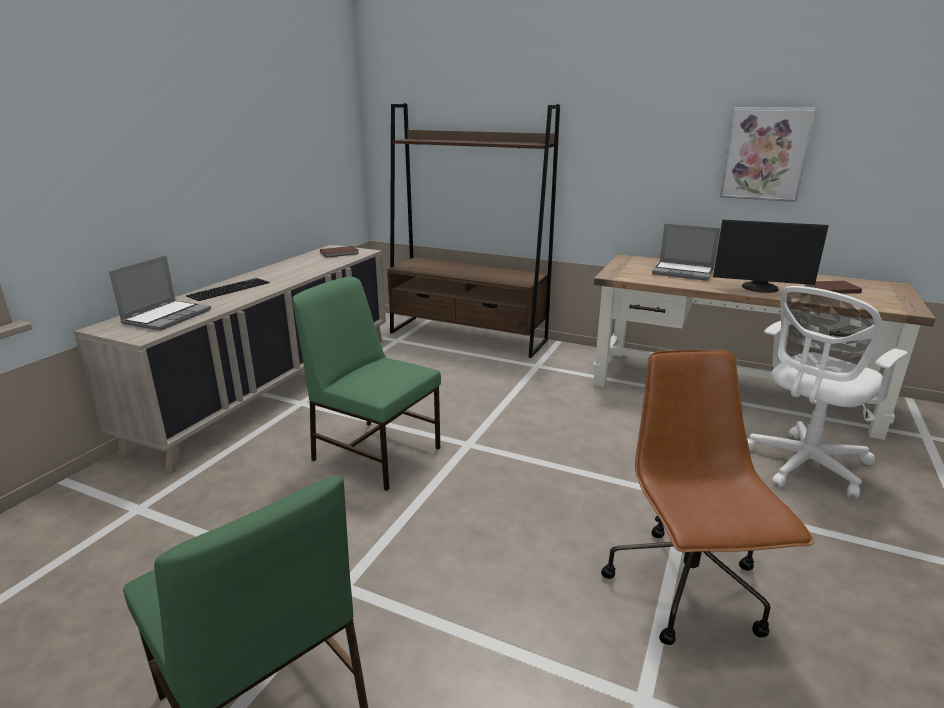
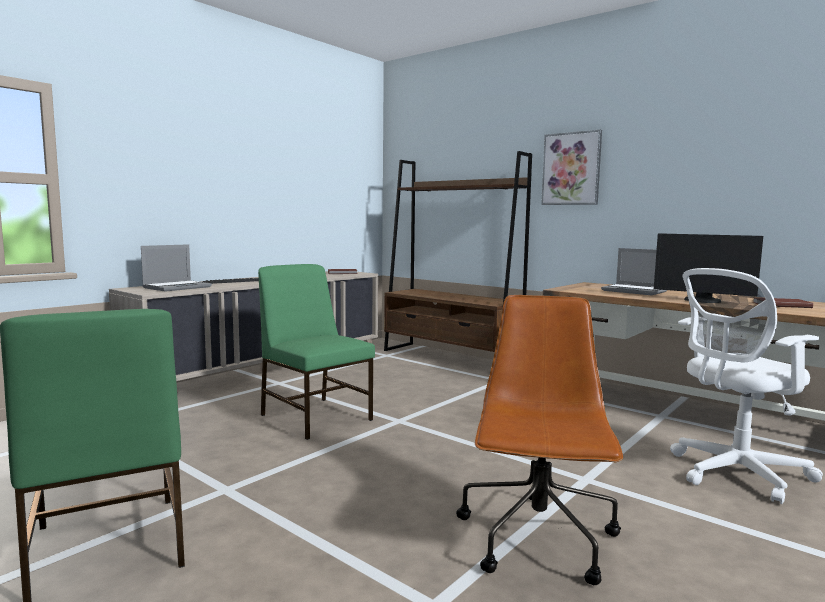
camera: 15 degrees right, 15 degrees down
picture [720,107,816,202] -> picture moved to [541,130,602,205]

